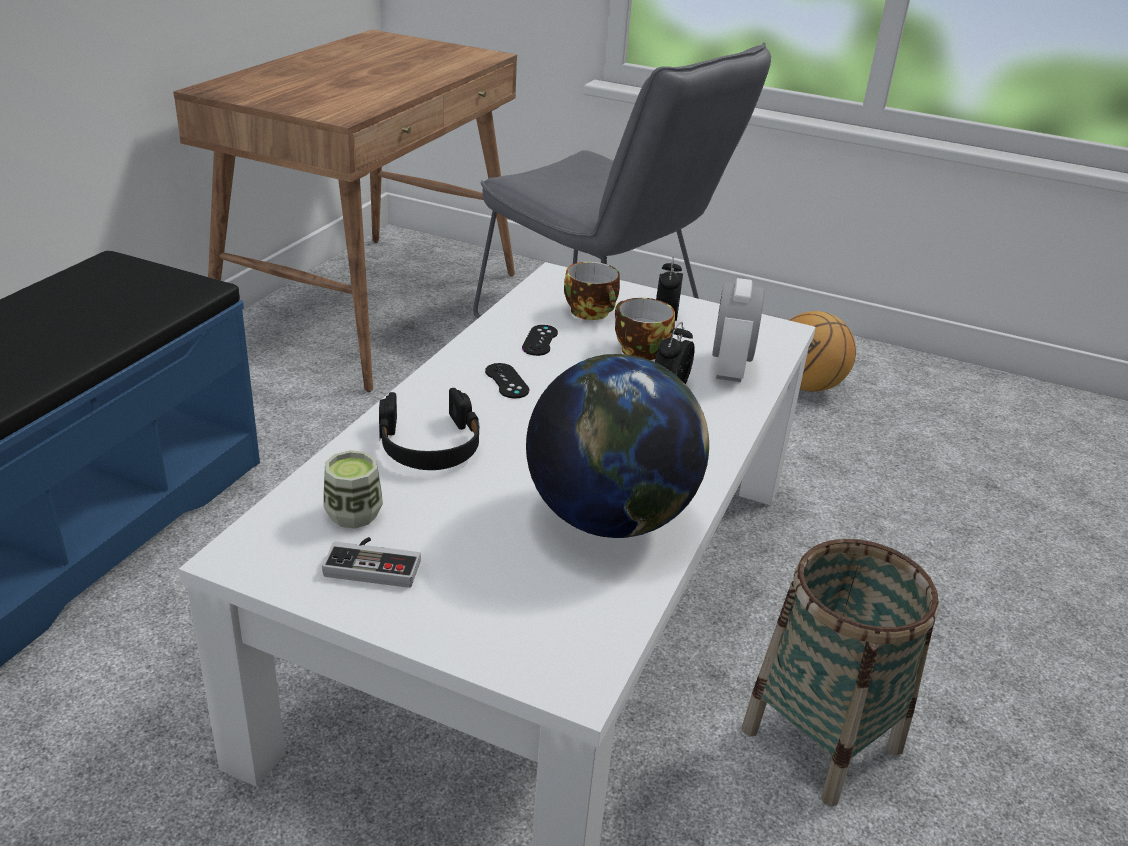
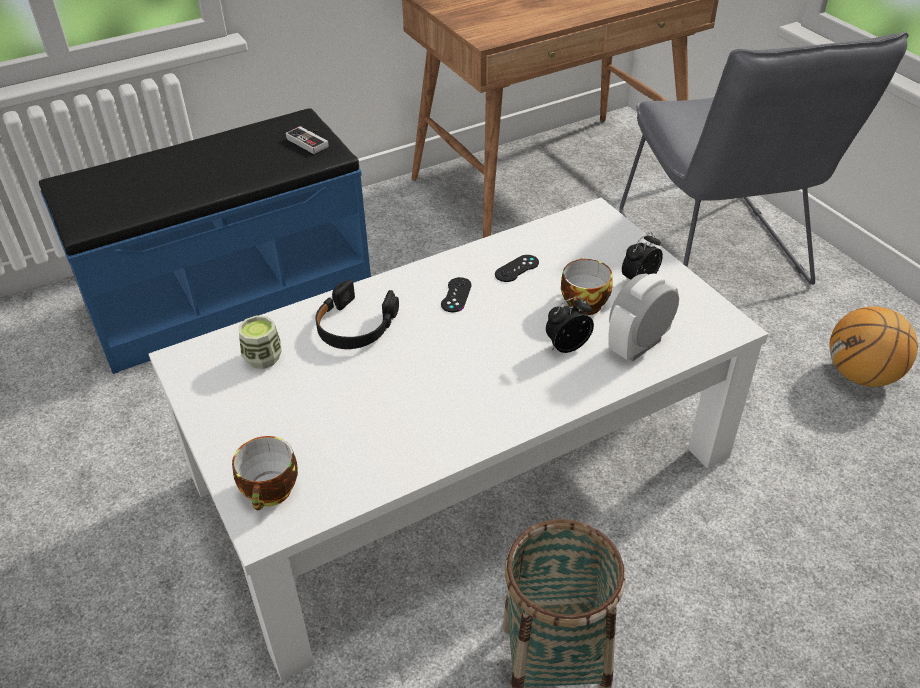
camera: 40 degrees right, 10 degrees up
game controller [322,537,421,588] -> game controller moved to [286,126,328,154]
globe [526,354,709,538] -> none
cup [564,262,620,320] -> cup moved to [232,436,298,510]

